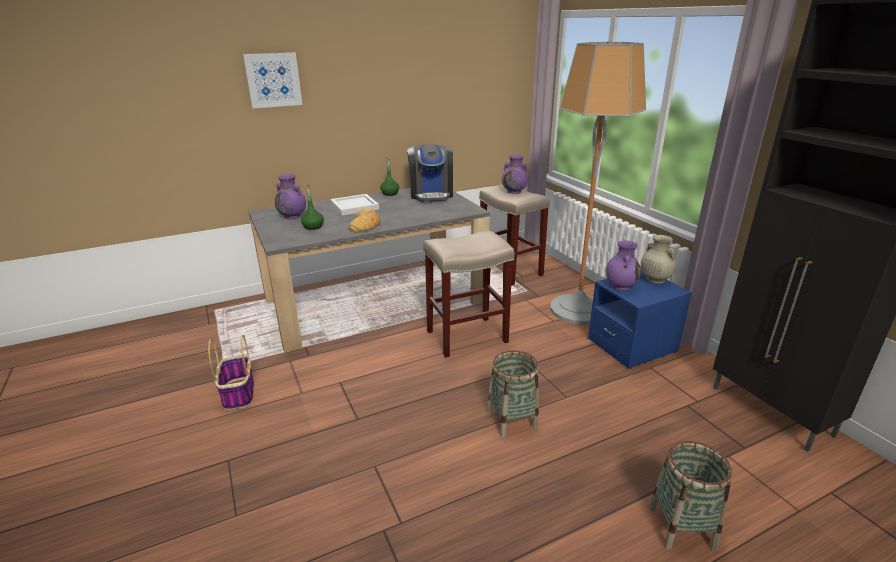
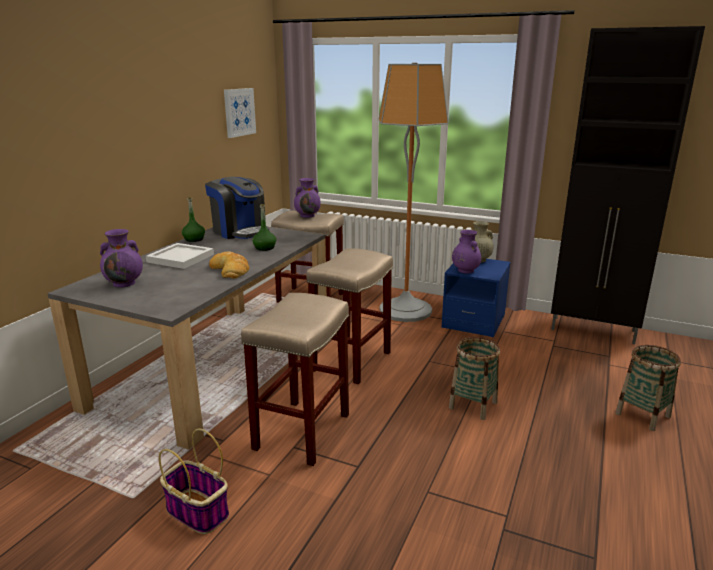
camera: 40 degrees left, 5 degrees down
picture [243,53,302,108] -> picture moved to [224,88,256,138]
green bottle [300,185,324,230] -> green bottle moved to [252,204,276,251]
none -> beige stool [241,293,349,466]

